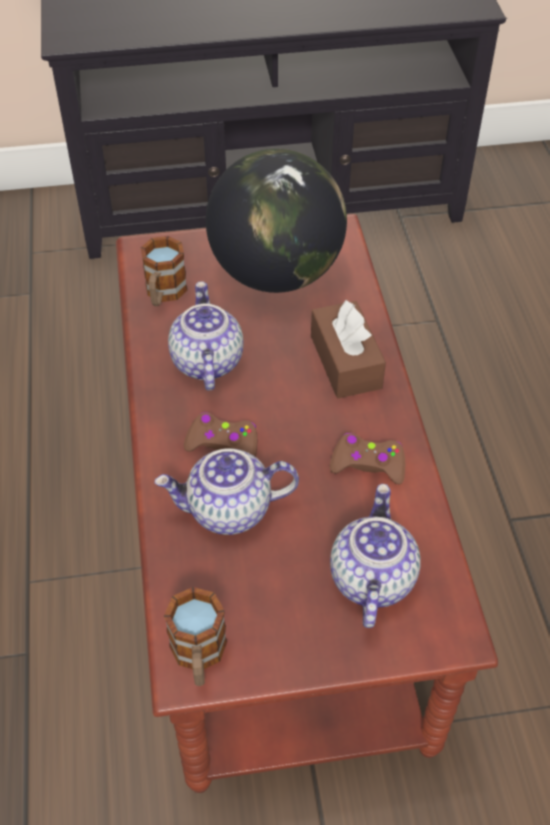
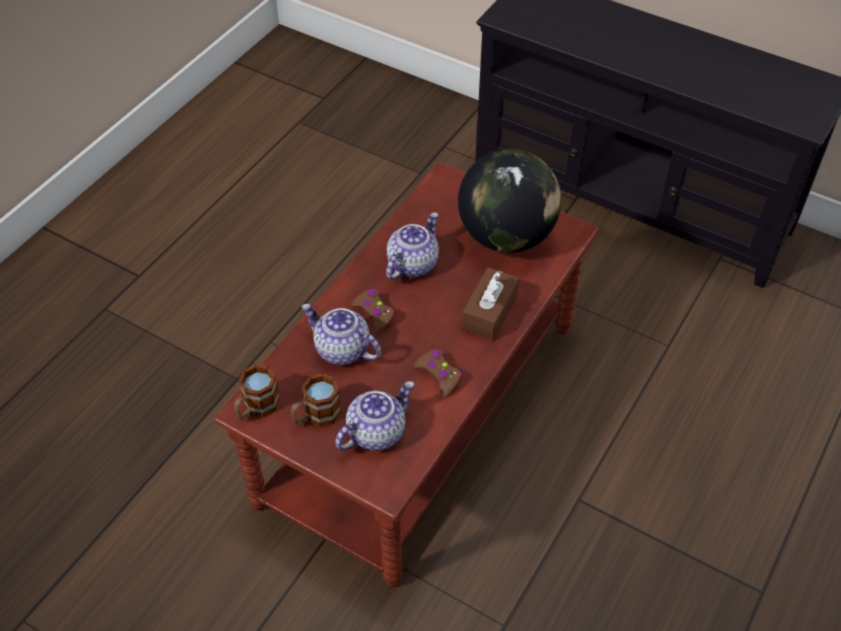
camera: 40 degrees right, 0 degrees up
mug [141,236,187,306] -> mug moved to [291,373,341,427]

